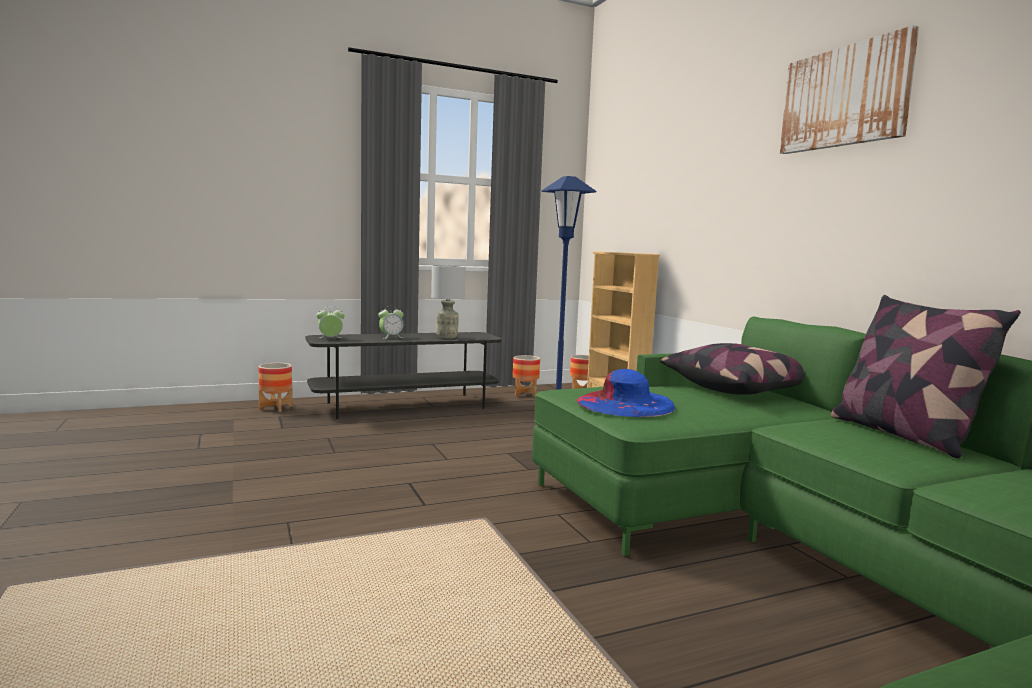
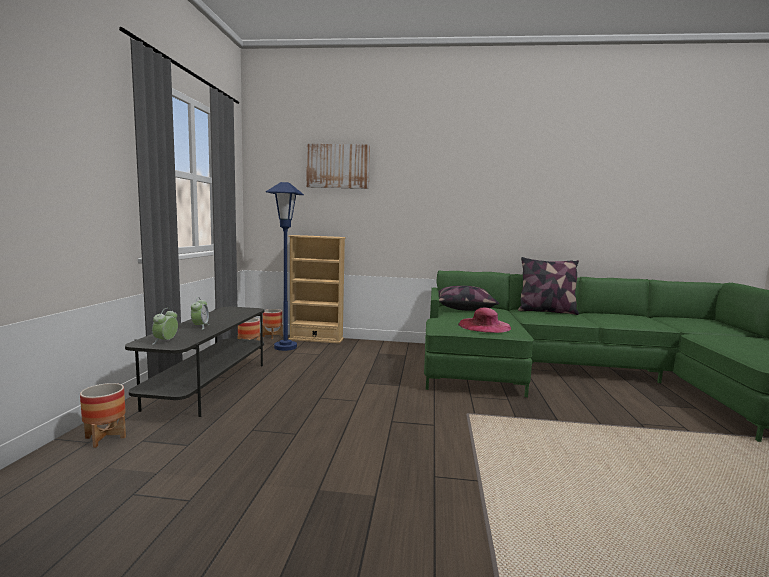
camera: 60 degrees left, 0 degrees up
grey table lamp [431,265,465,339] -> none
blue hat [577,369,675,417] -> pink hat [458,307,511,333]
picture [780,25,919,154] -> picture moved to [307,144,370,189]

